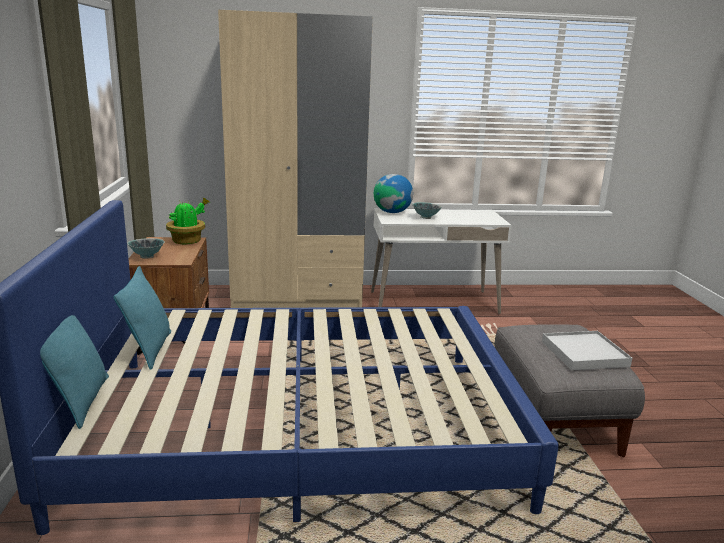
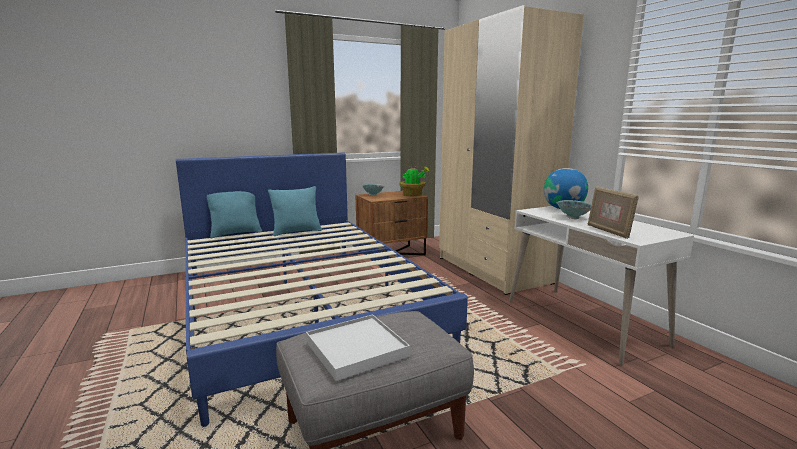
camera: 70 degrees right, 5 degrees down
none -> picture frame [588,186,639,239]

